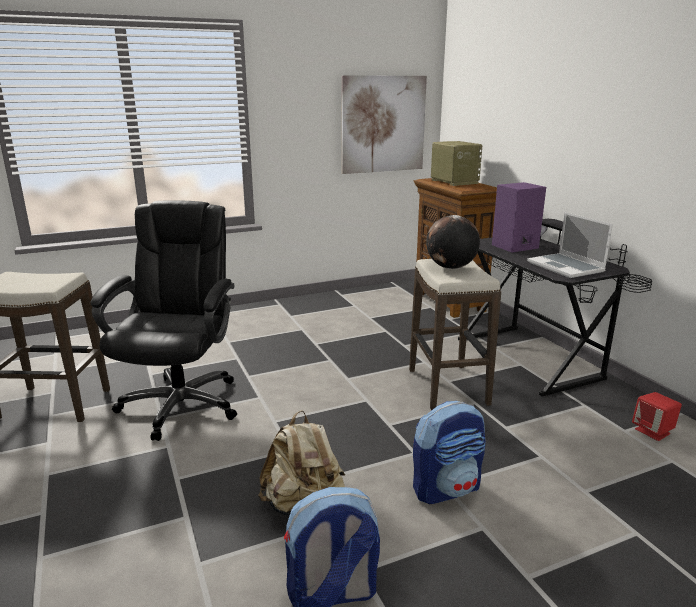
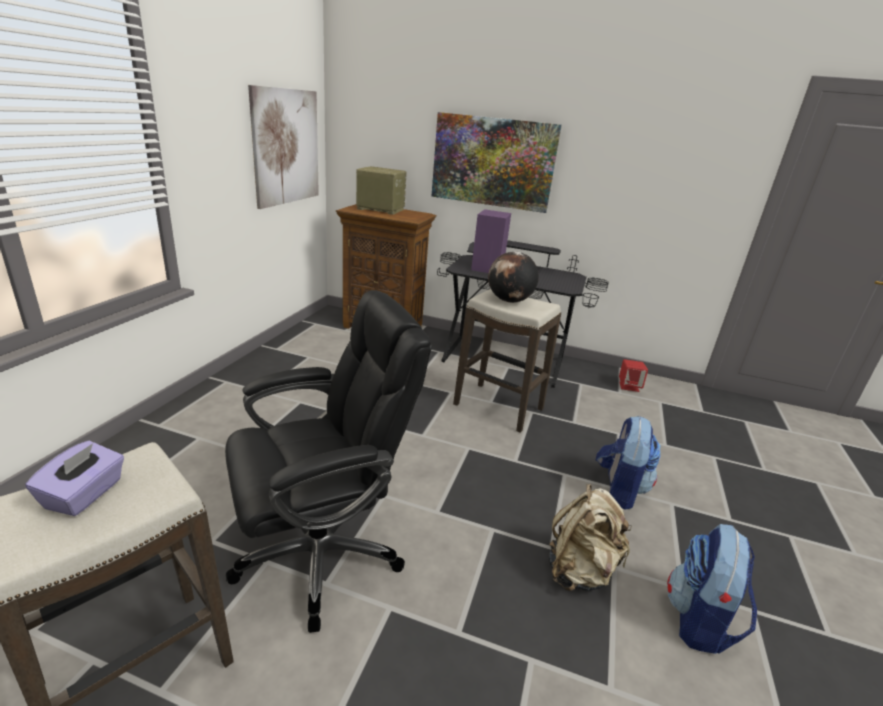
camera: 50 degrees left, 5 degrees up
black office chair [90,200,237,441] -> black office chair turned 105 degrees clockwise [225,290,432,633]
laptop [527,212,613,278] -> none
none -> purple tissue box [25,441,124,516]
none -> picture [432,112,562,213]

